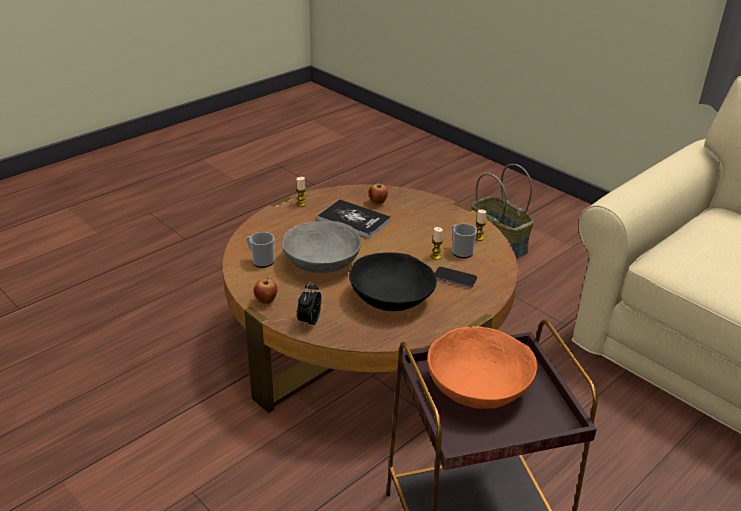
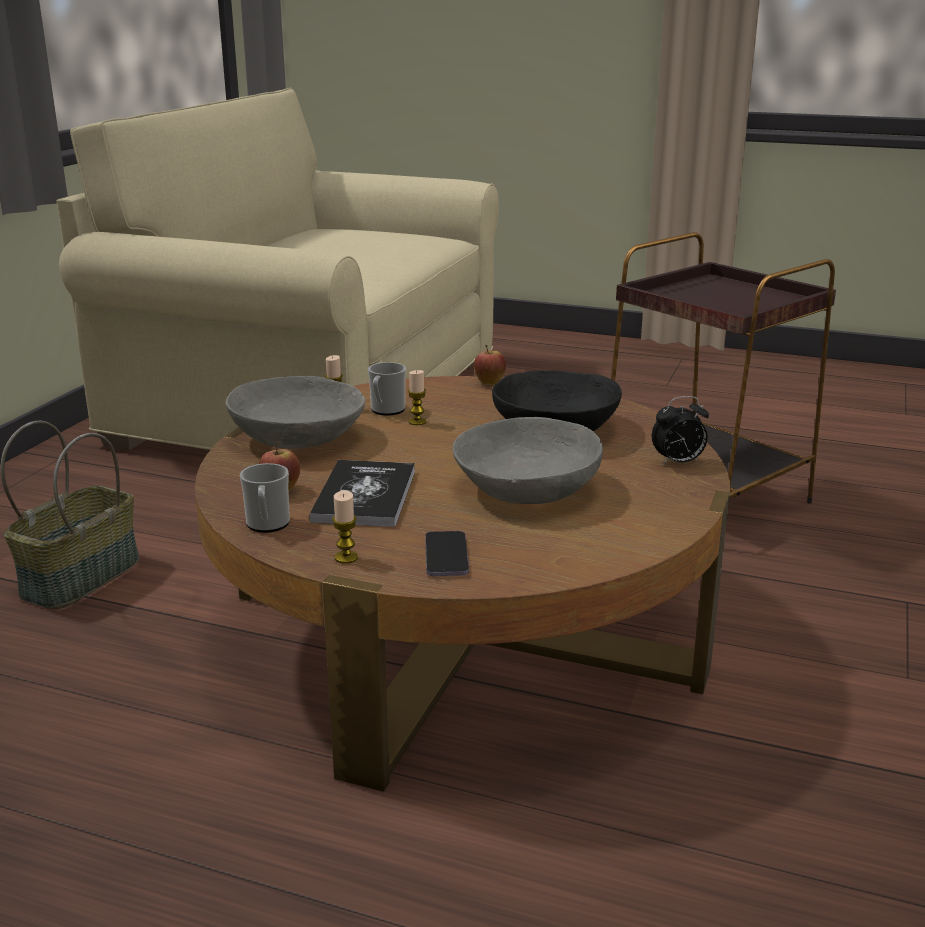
camera: 115 degrees left, 10 degrees down
mug [247,232,275,268] -> mug moved to [240,463,290,533]
apple [254,278,277,304] -> apple moved to [474,345,506,385]
orange bowl [427,326,538,409] -> none
phone [435,267,477,288] -> phone moved to [425,531,469,576]
none -> grey bowl [225,376,365,449]

